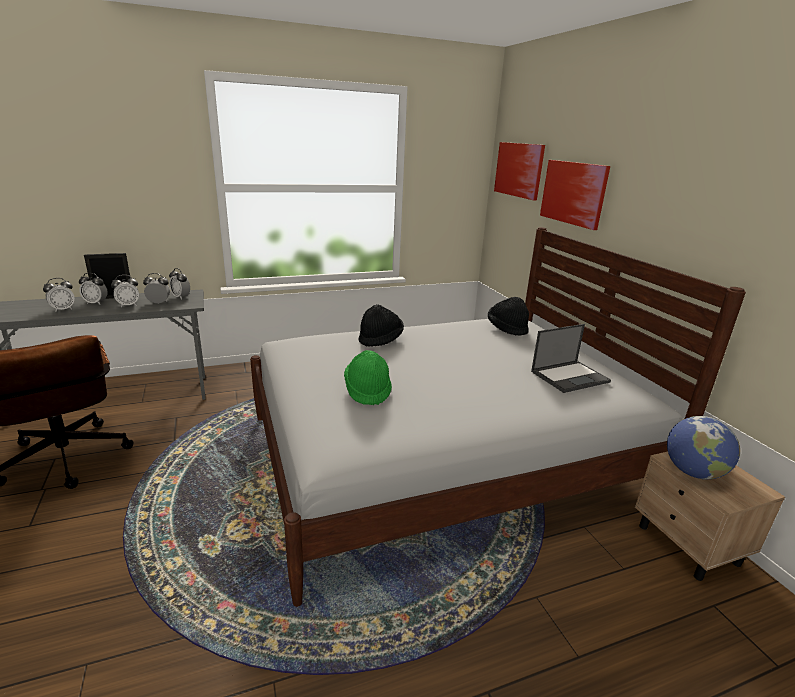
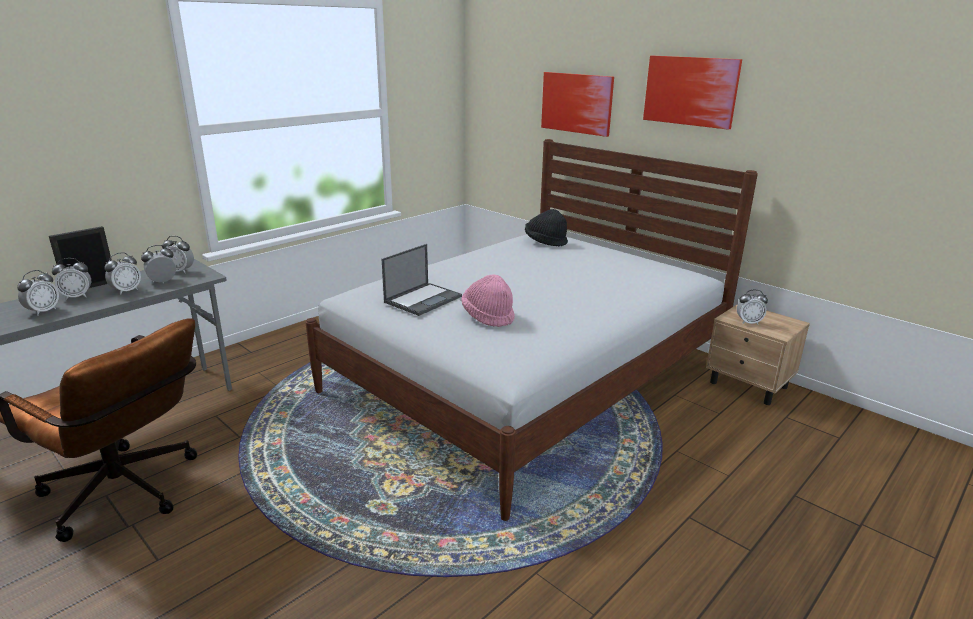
camera: 25 degrees left, 0 degrees up
green hat [344,350,392,405] -> pink hat [461,274,515,327]
black hat [359,304,404,347] -> none
picture [494,142,545,200] -> picture moved to [643,56,742,130]
laptop [531,324,611,393] -> laptop moved to [382,244,462,316]
globe [667,416,740,480] -> alarm clock [737,290,768,325]

